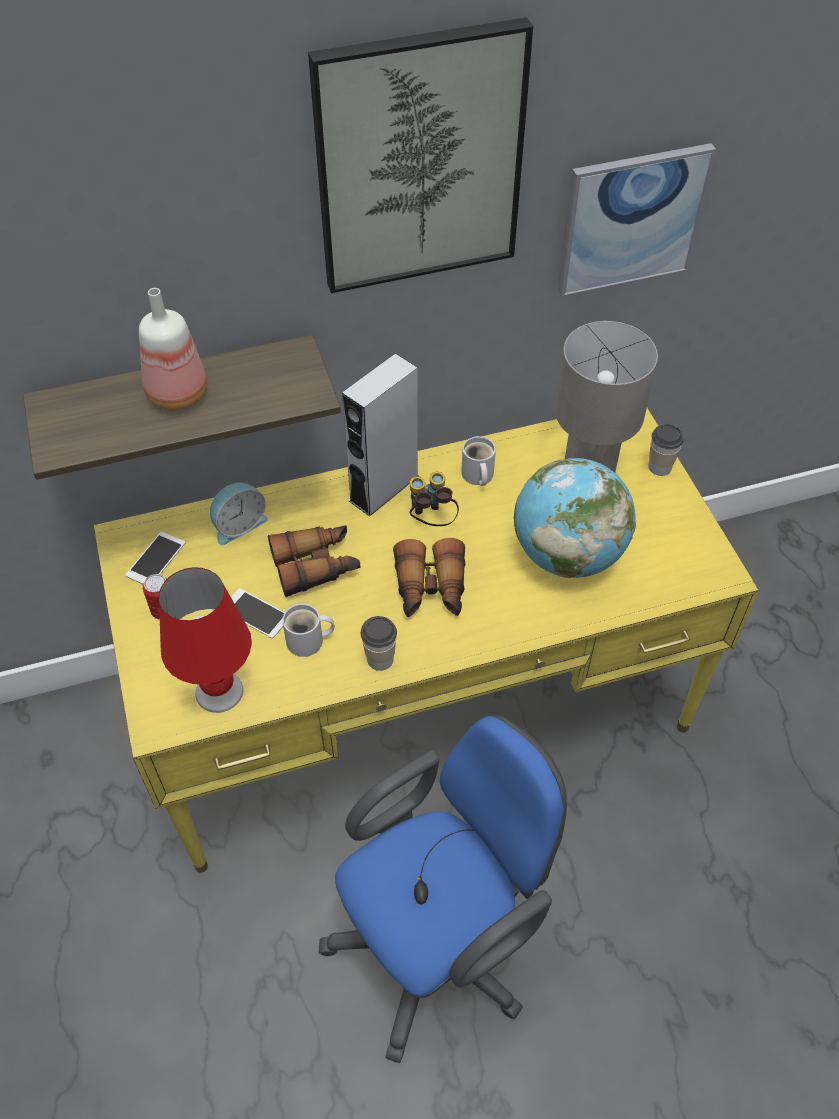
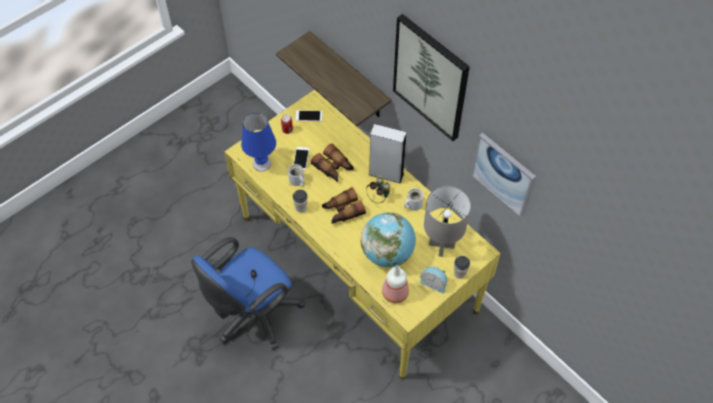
camera: 65 degrees right, 5 degrees up
bottle [139,288,207,410] -> bottle moved to [382,266,409,303]
red table lamp [159,567,252,713] -> blue table lamp [241,113,276,172]
alarm clock [210,482,268,545] -> alarm clock moved to [420,267,447,293]
blue office chair [319,715,567,1063] -> blue office chair turned 105 degrees clockwise [191,237,305,350]

